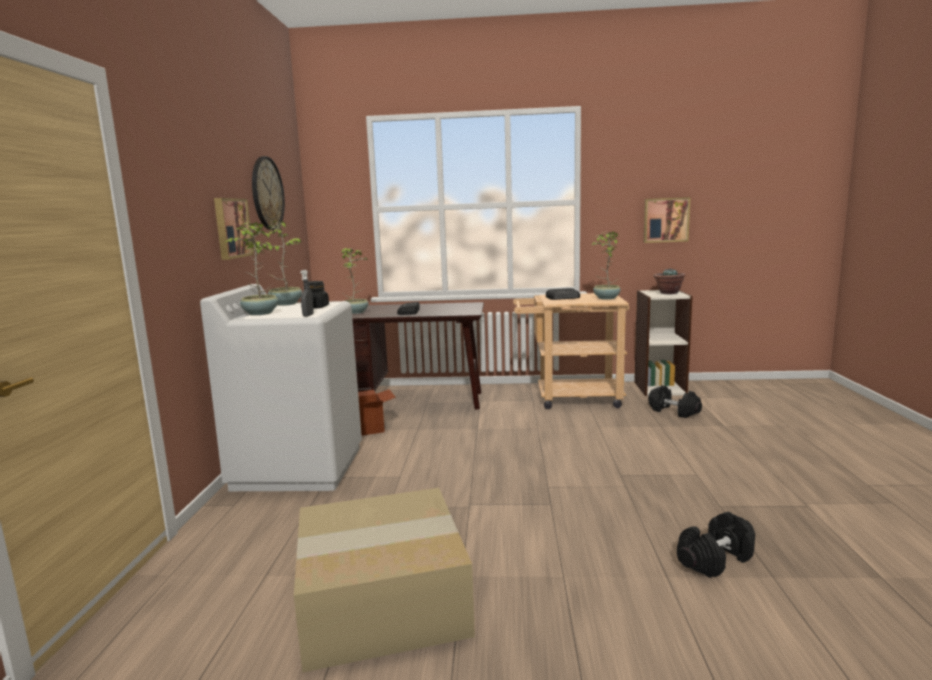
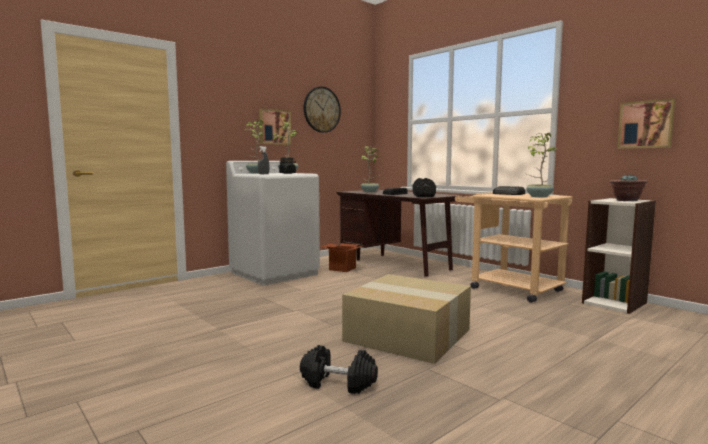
camera: 45 degrees right, 5 degrees down
cardboard box [294,488,475,673] -> cardboard box moved to [342,274,471,364]
black dumbbell [648,385,702,418] -> black dumbbell moved to [412,178,436,197]

